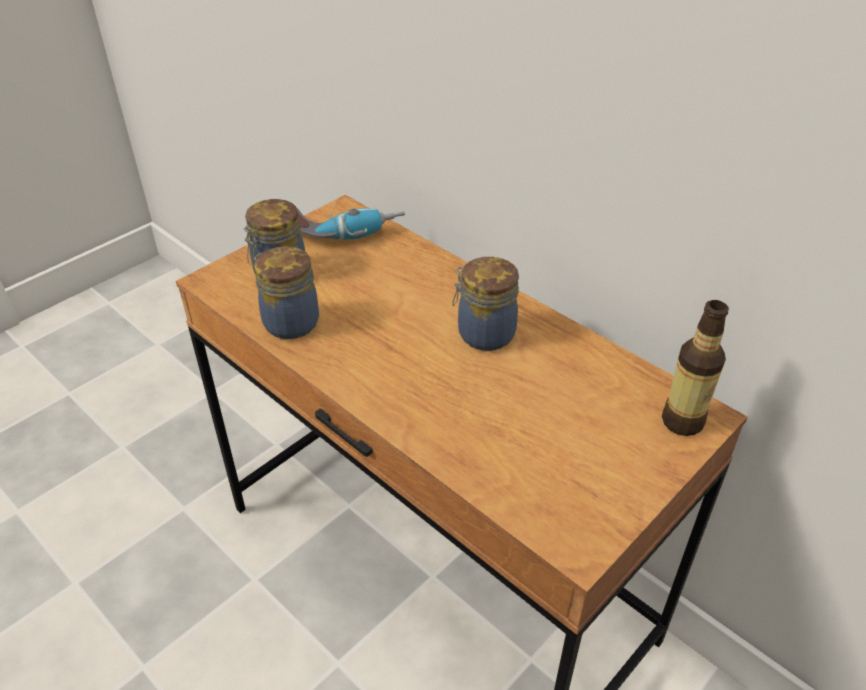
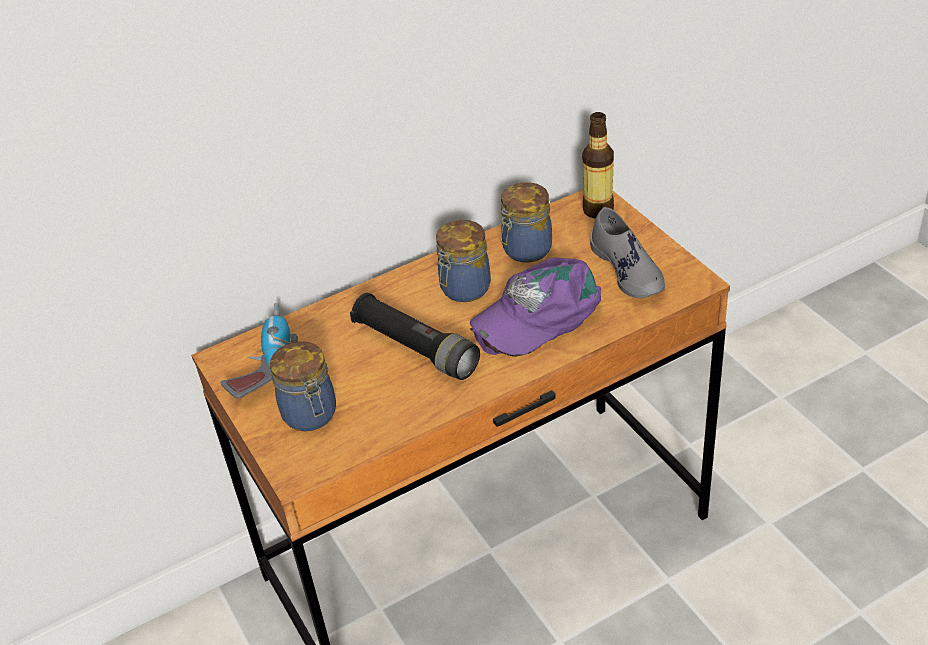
camera: 70 degrees left, 0 degrees up
jar [254,246,319,339] -> jar moved to [500,182,552,262]
none -> black flashlight [350,293,480,380]
none -> purple cap [470,258,601,357]
none -> grey shoe [590,207,665,298]

